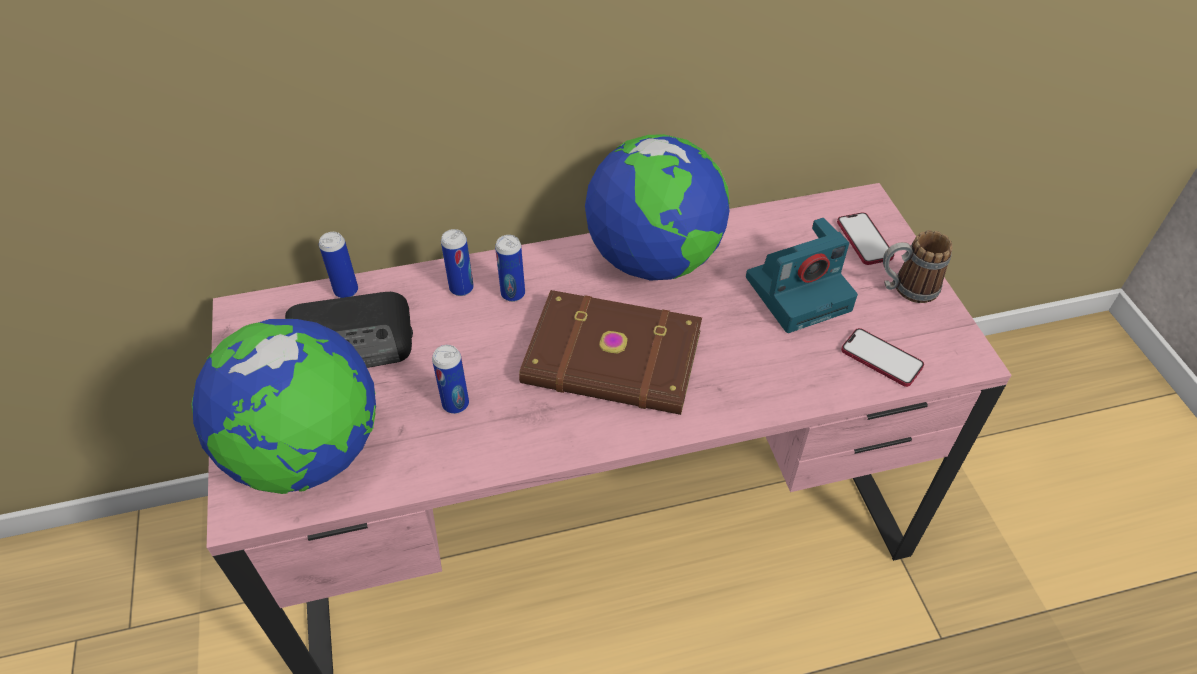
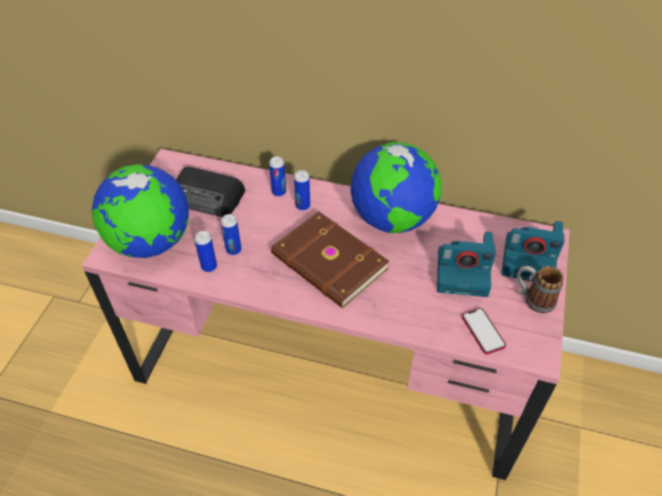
camera: 30 degrees right, 0 degrees up
can [319,232,358,298] -> can moved to [194,231,217,272]
phone [837,212,894,265] -> camera [501,221,564,282]

